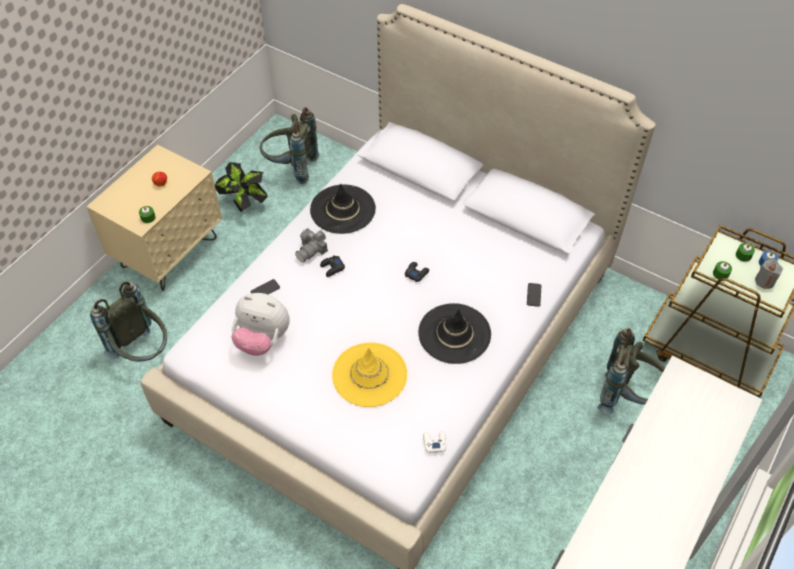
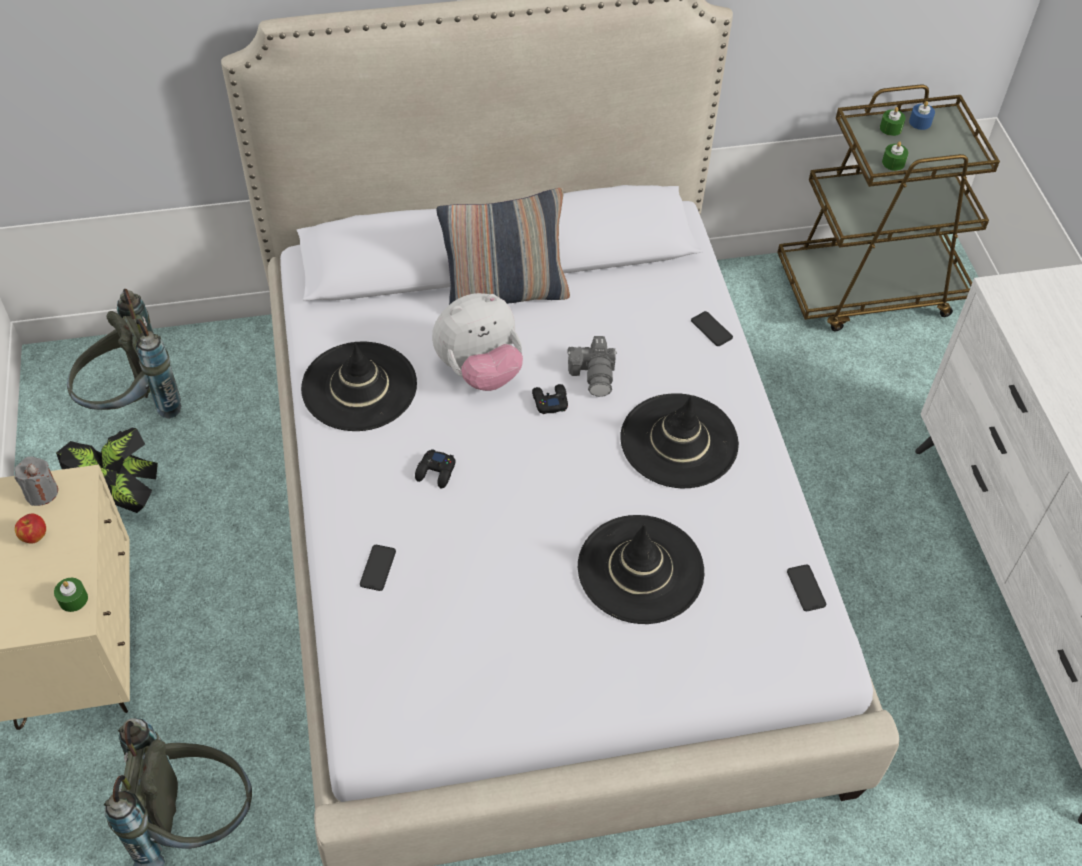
camera: 45 degrees left, 0 degrees up
plush toy [231,293,290,356] -> plush toy moved to [432,293,523,391]
camera [295,228,328,263] -> camera moved to [568,336,617,397]
yellow hat [332,343,407,407] -> black hat [578,515,704,624]
white game controller [423,431,446,453] -> phone [787,564,826,611]
grey backpack [598,328,665,414] -> none
grey candle [755,259,783,289] -> grey candle moved to [15,456,58,506]
none -> pillow [437,188,570,305]

